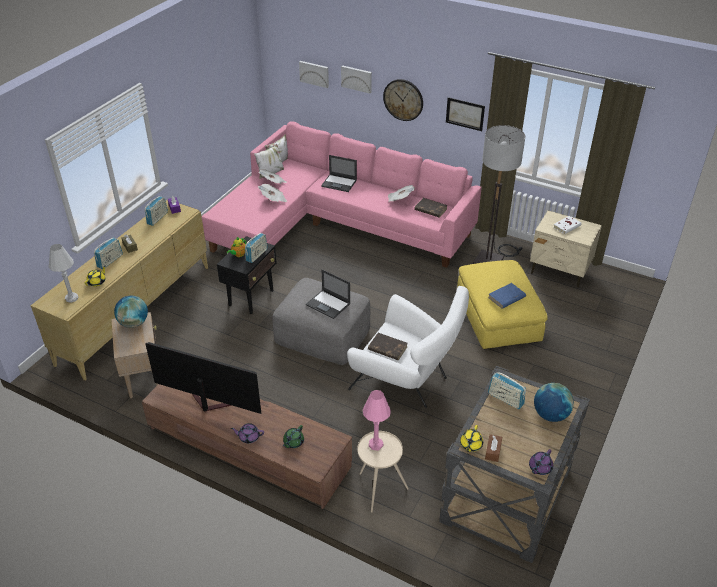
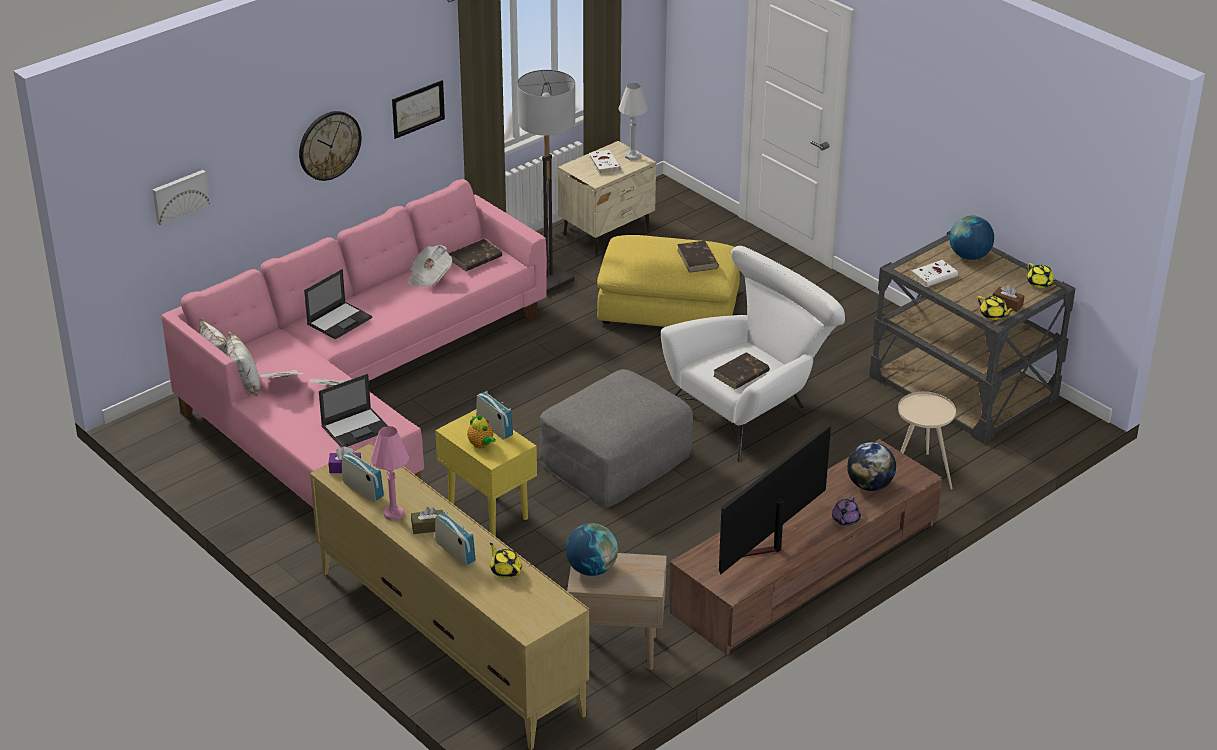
camera: 70 degrees left, 5 degrees down
white table lamp [49,244,79,303] -> white table lamp moved to [619,83,648,161]
black side table [217,236,277,314] -> yellow side table [435,410,537,537]
green teapot [283,425,304,448] -> globe [847,442,896,491]
laptop [306,269,351,319] -> laptop moved to [319,374,388,447]
picture [341,65,372,94] -> none
pink table lamp [363,390,391,451] -> pink table lamp moved to [370,426,409,521]
blue book [488,283,526,309] -> brown book [677,241,719,273]
radio [488,372,526,409] -> white book [911,260,958,287]
purple teapot [529,449,553,475] -> yellow teapot [1027,263,1056,288]

